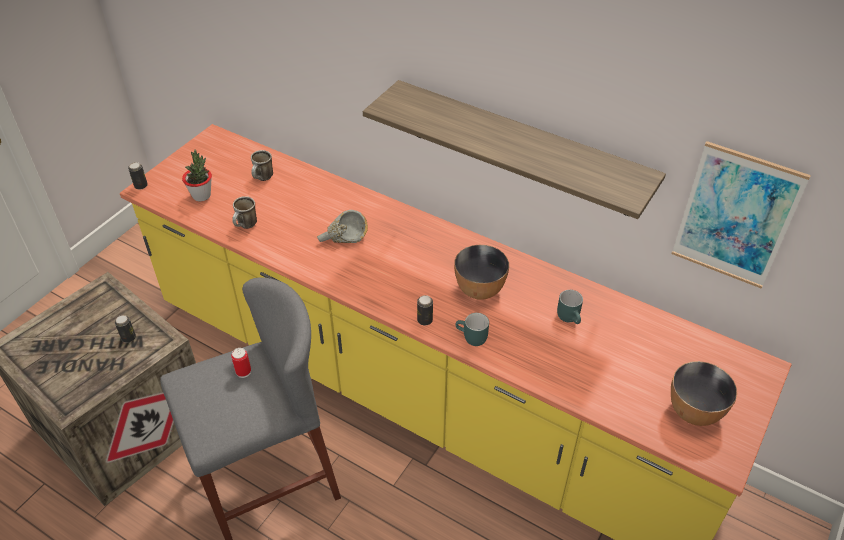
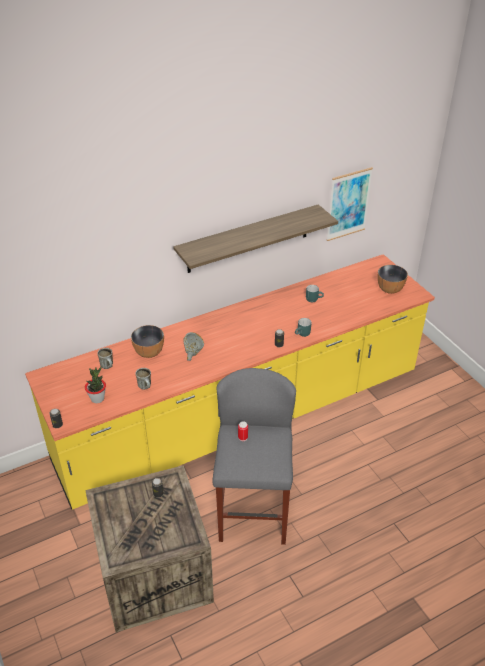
camera: 60 degrees left, 5 degrees down
bowl [454,245,509,300] -> bowl moved to [131,325,164,358]

